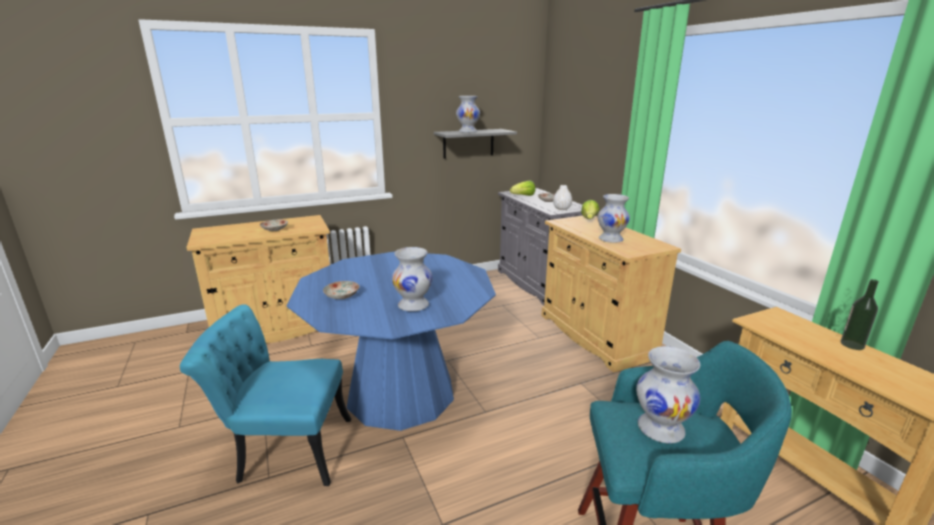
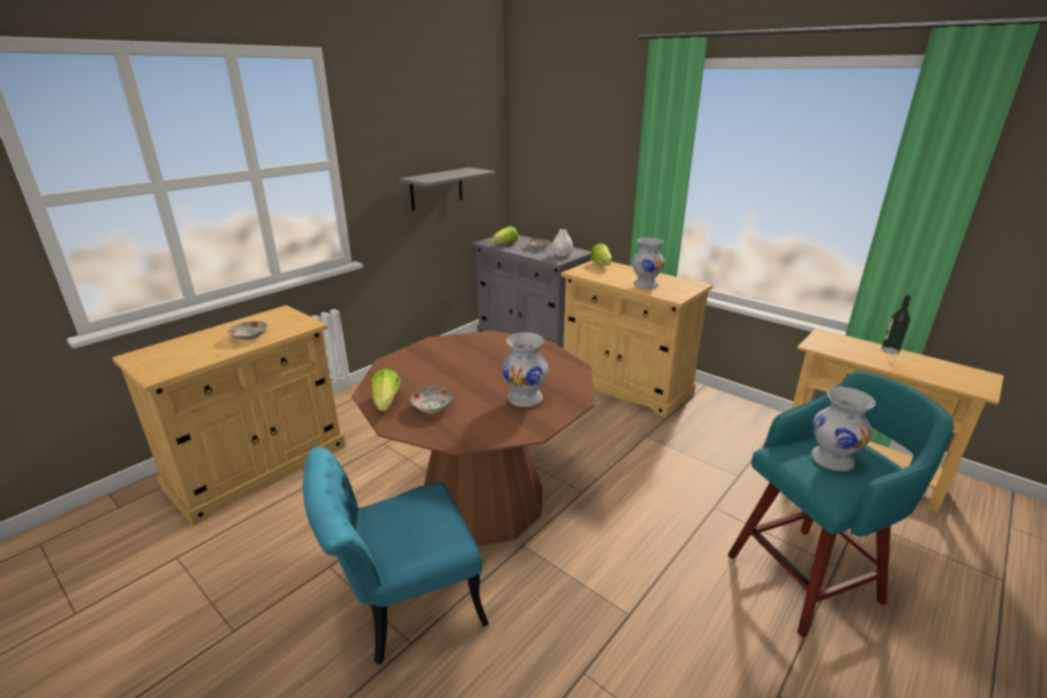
camera: 25 degrees left, 5 degrees up
blue dining table [286,251,496,431] -> brown dining table [352,331,595,547]
white vase [456,96,480,133] -> none
none -> lettuce [371,368,402,411]

